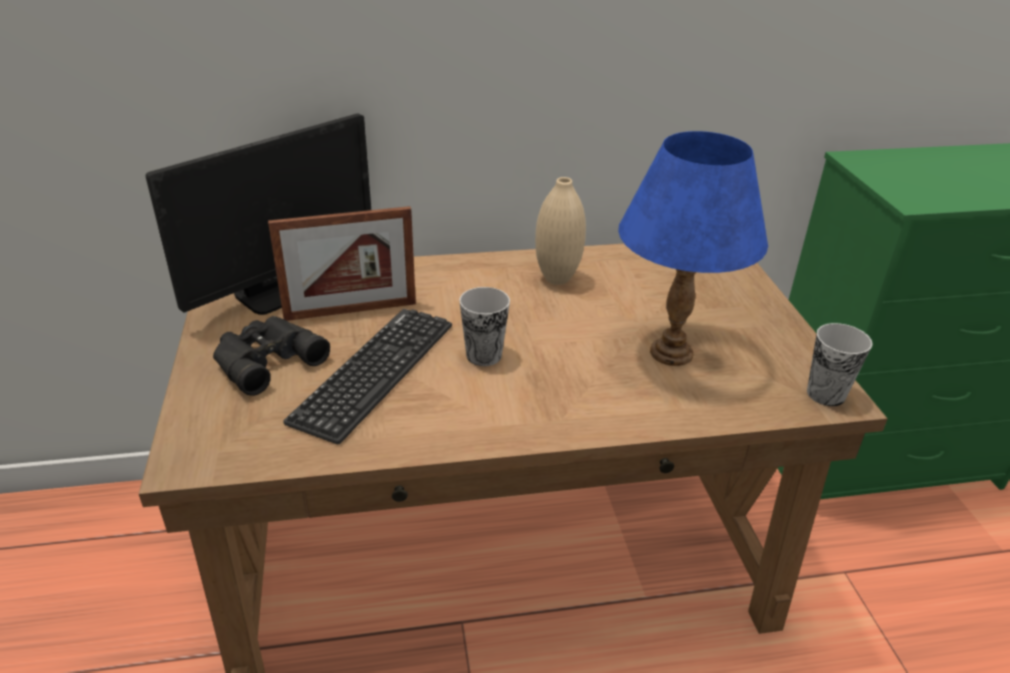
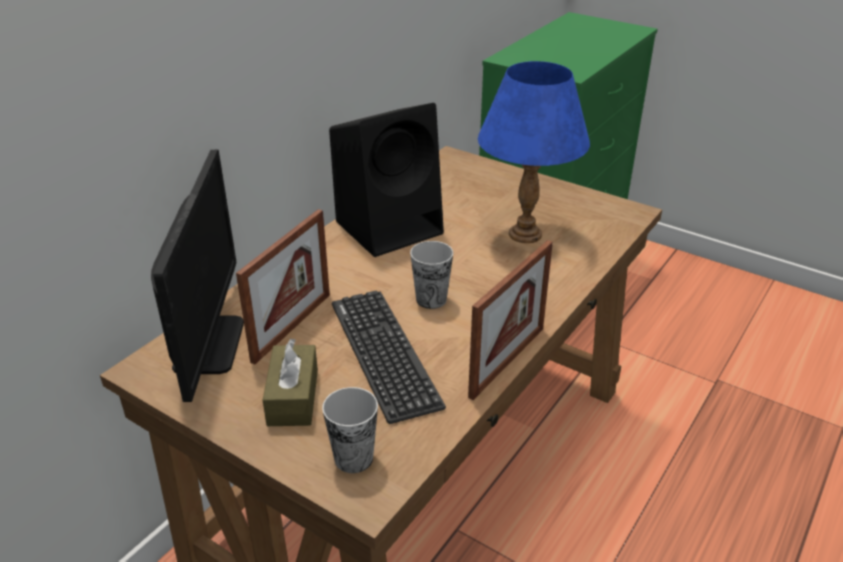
camera: 45 degrees left, 0 degrees up
black binoculars [213,316,330,396] -> brown tissue box [263,339,318,426]
beige vase [535,177,586,285] -> black speaker [329,103,444,257]
cup [807,323,872,406] -> cup moved to [322,387,378,473]
none -> picture frame [468,240,553,400]

